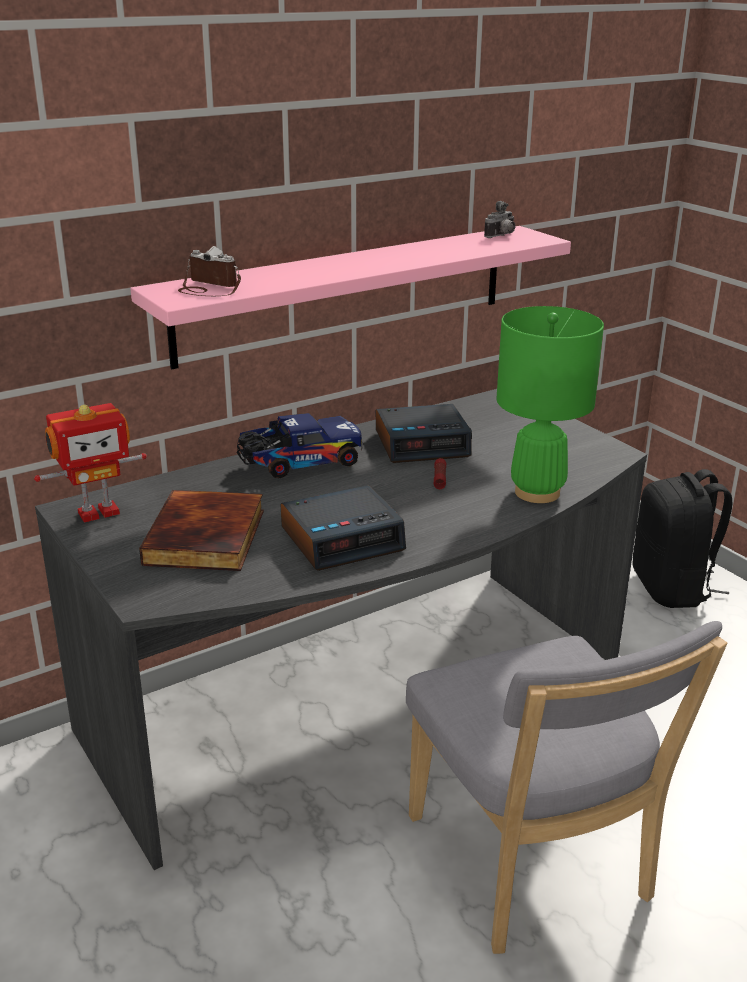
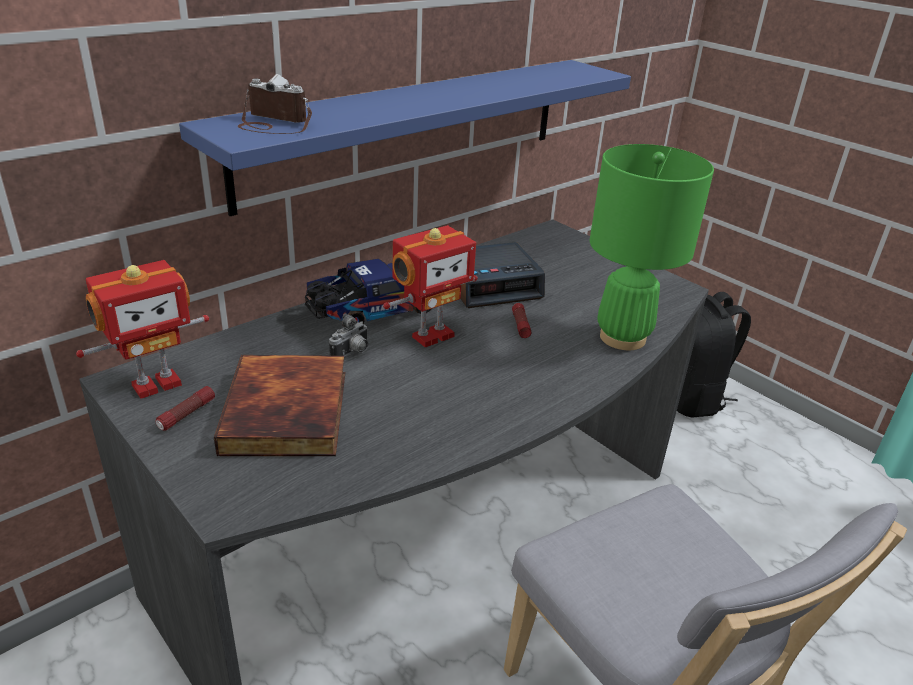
camera: 10 degrees left, 5 degrees up
pink shelf [130,226,571,369] -> blue shelf [179,60,631,216]
alarm clock [281,485,406,571] -> none
camera [484,201,516,238] -> camera moved to [329,313,368,357]
none -> flashlight [155,386,215,431]
none -> toy robot [383,225,478,347]

